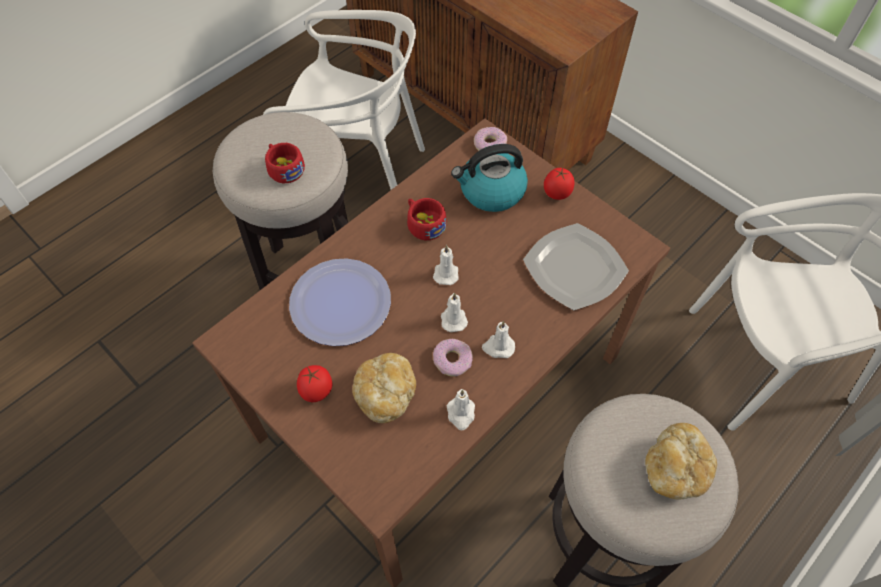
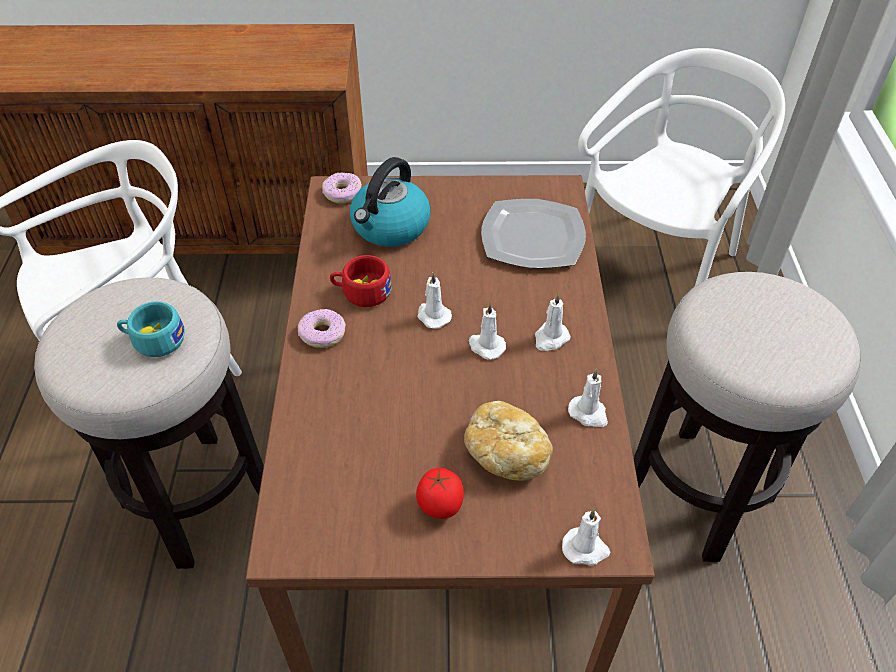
camera: 45 degrees left, 10 degrees down
red cup [265,143,305,183] -> turquoise cup [117,301,185,357]
plate [289,258,391,346] -> none
donut [433,339,473,377] -> donut moved to [298,309,346,348]
tomato [544,167,575,200] -> none
bread [645,423,717,500] -> none
none -> white candle [562,509,610,565]

